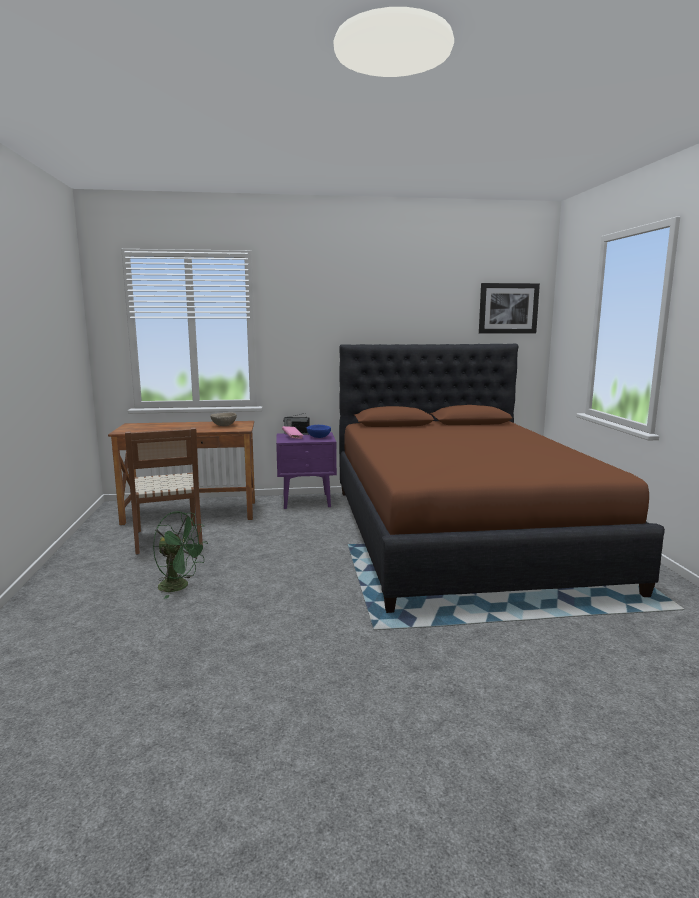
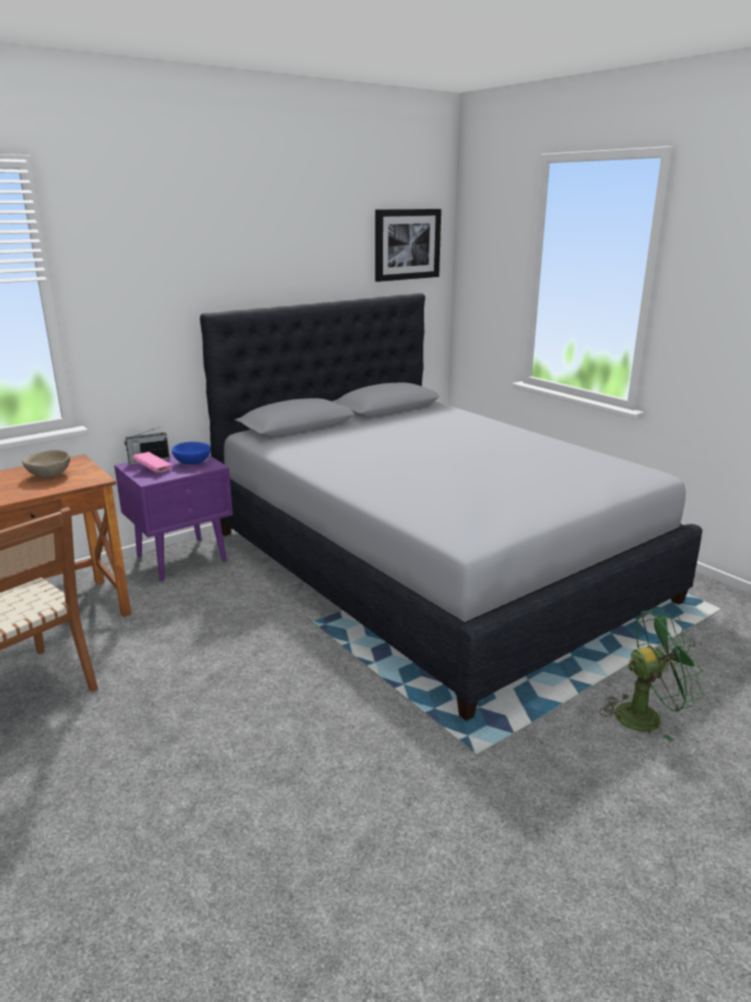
camera: 30 degrees left, 10 degrees up
green fan [153,511,208,599] -> green fan moved to [599,608,704,742]
brown bed [339,344,665,613] -> grey bed [200,293,703,721]

